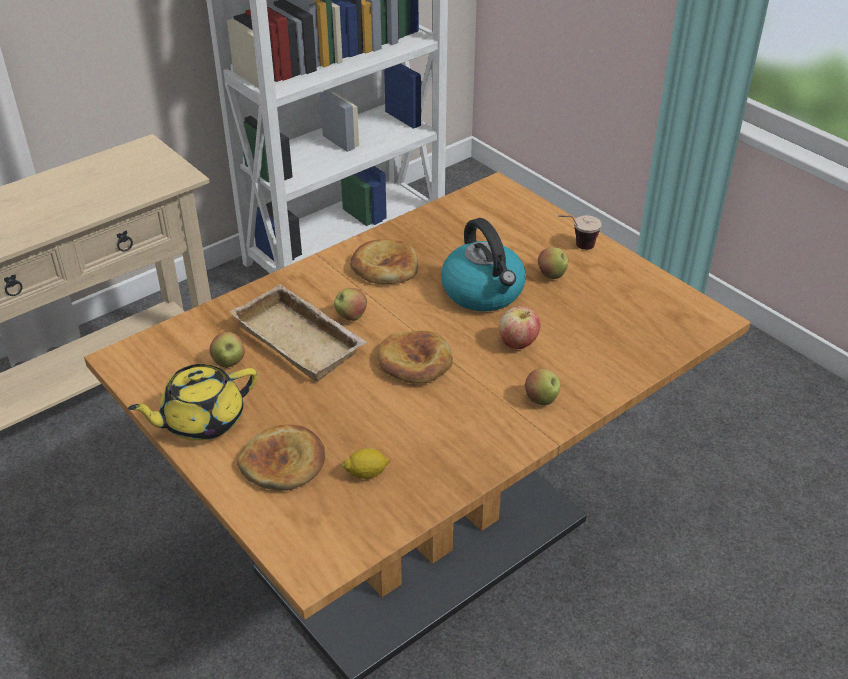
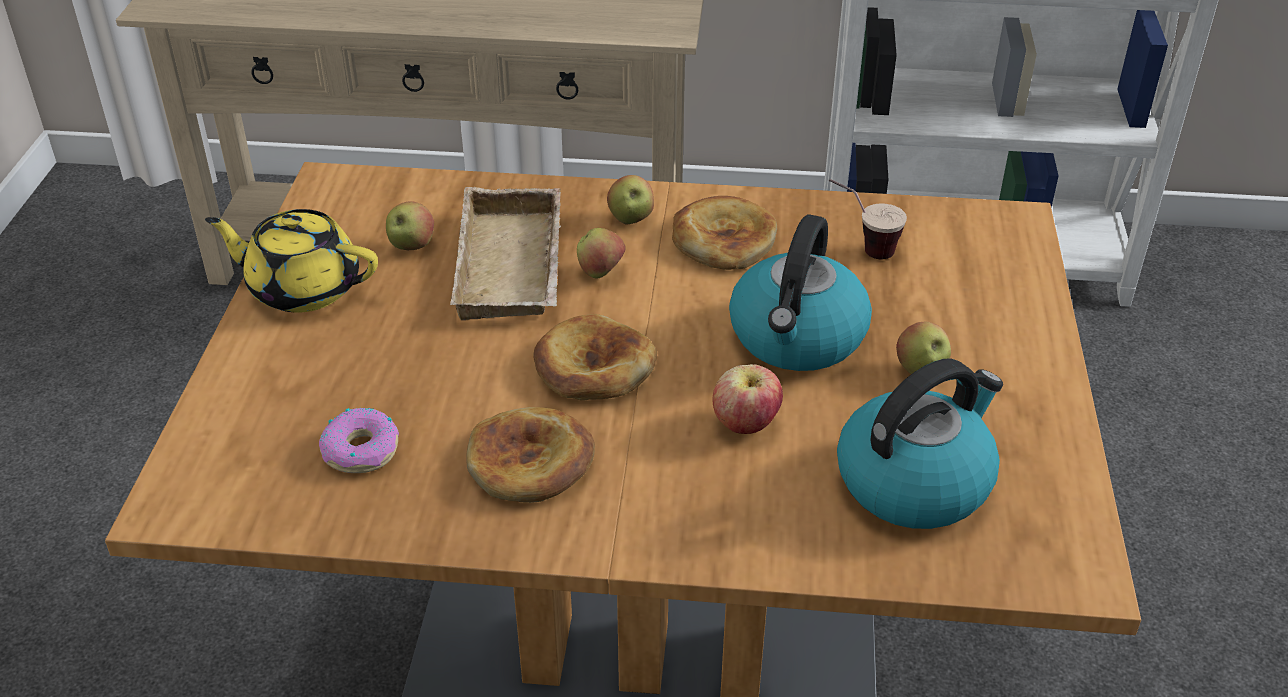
camera: 45 degrees right, 0 degrees up
bread [237,425,325,490] -> bread moved to [466,407,595,503]
lemon [342,449,390,479] -> donut [319,408,399,473]
apple [525,368,560,405] -> apple moved to [607,175,654,225]
cup [558,215,602,250] -> cup moved to [829,179,907,259]
none -> kettle [837,358,1003,529]

